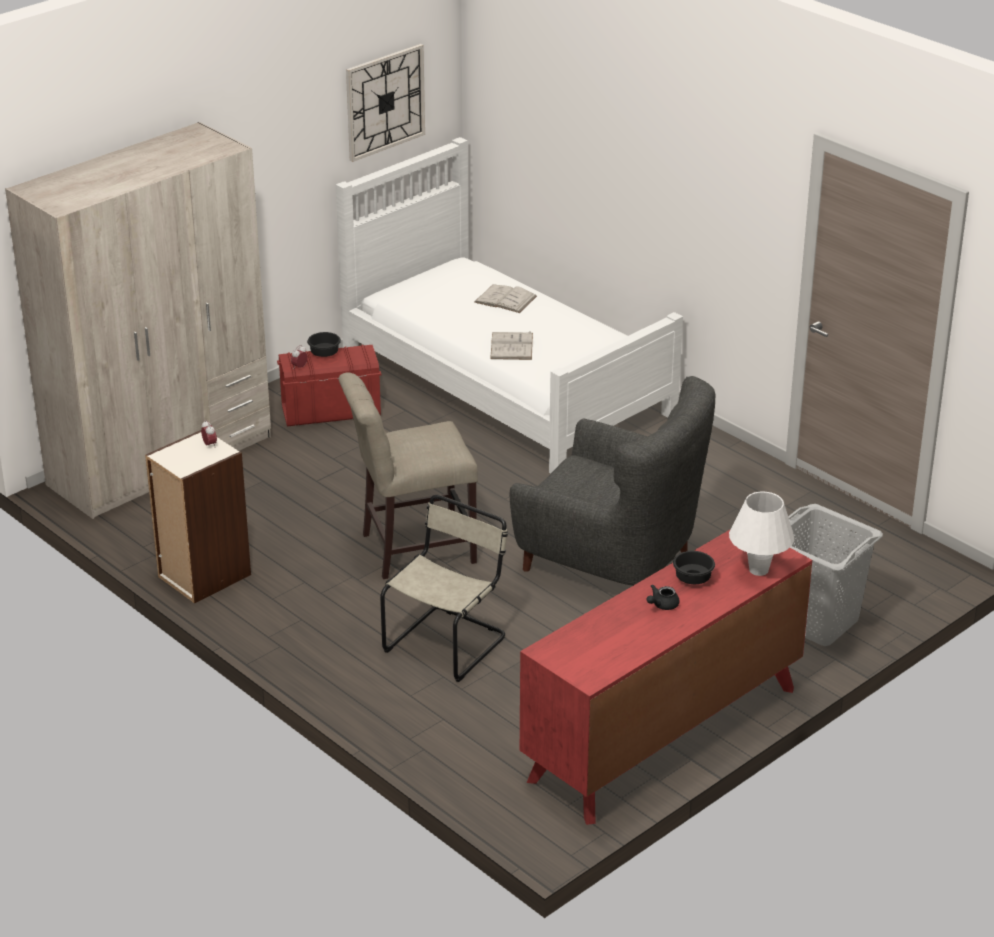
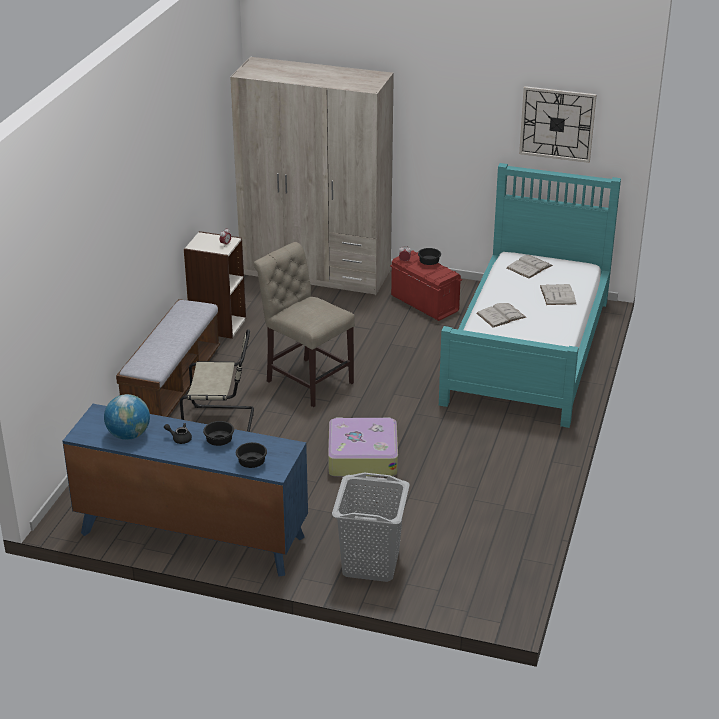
camera: 60 degrees right, 0 degrees up
white bed [336,137,683,474] -> turquoise bed [439,163,621,428]
grey armchair [510,376,715,586] -> suitcase [328,417,398,477]
red dresser [520,529,812,825] -> blue dresser [62,404,308,576]
white table lamp [729,491,794,576] -> black bowl [236,442,267,468]
none -> globe [104,394,150,440]
none -> bench [116,299,220,417]
none -> white book [507,255,553,279]

